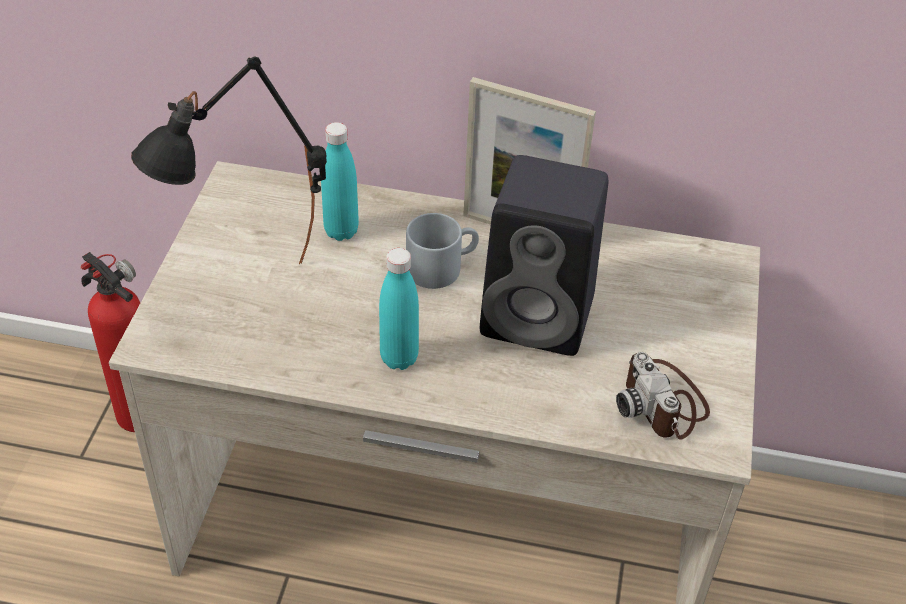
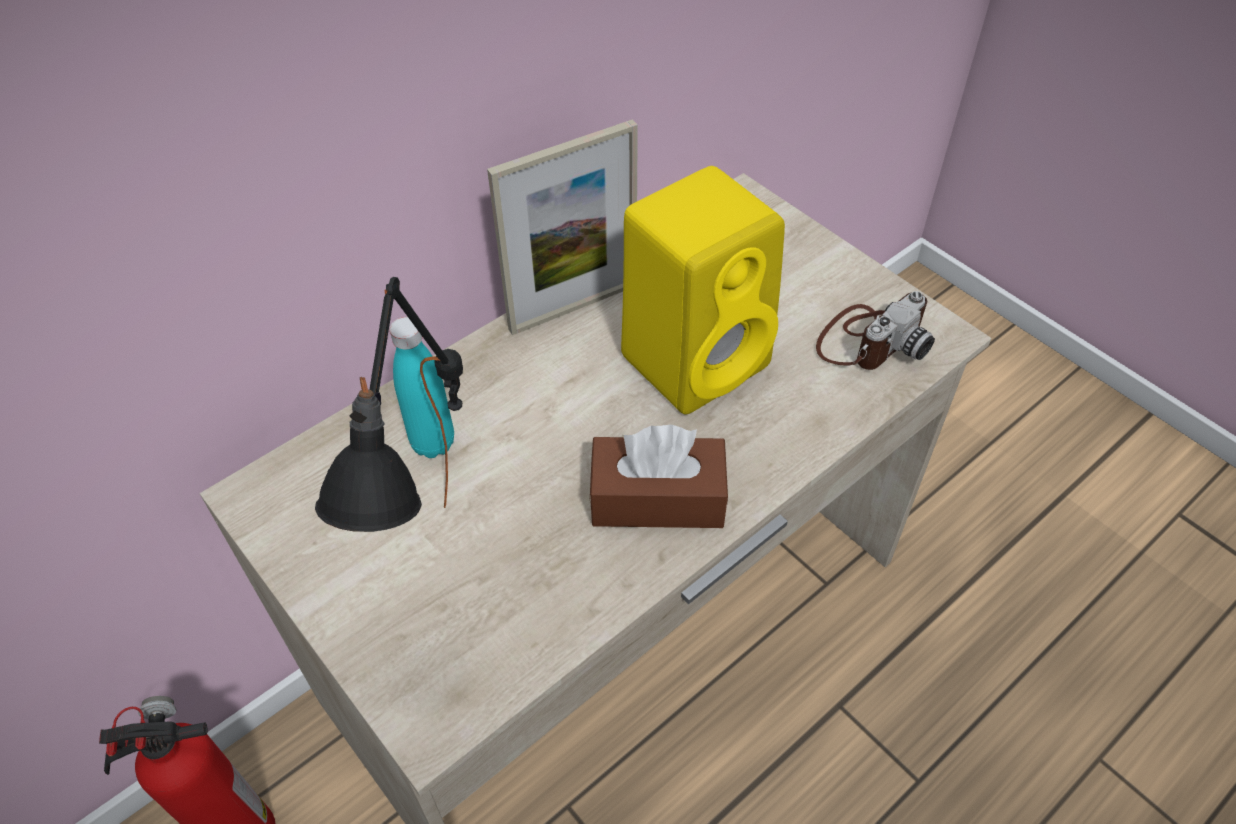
camera: 50 degrees left, 5 degrees up
turquoise bottle [379,248,419,370] -> brown tissue box [589,425,728,528]
grey mug [406,213,479,289] -> none
black speaker [480,155,609,356] -> yellow speaker [621,166,785,415]
camera [616,352,710,440] -> camera turned 60 degrees counterclockwise [816,291,935,370]

